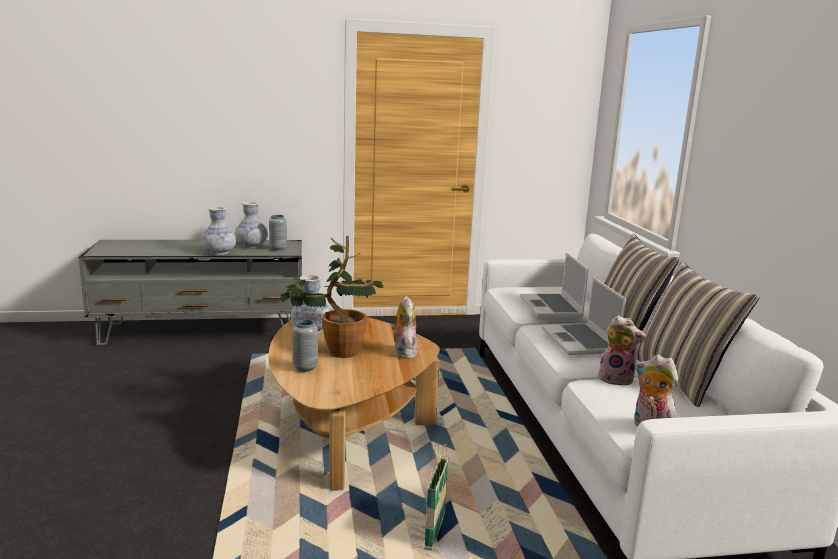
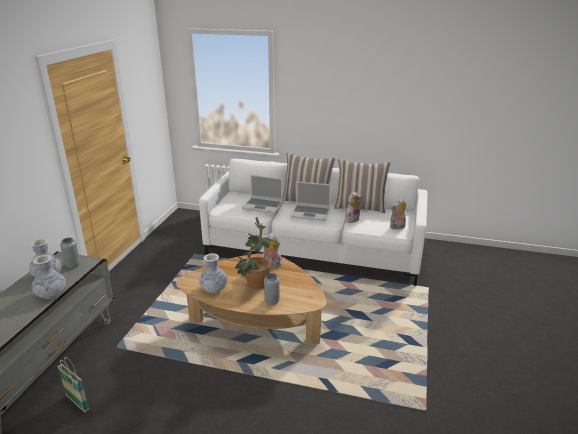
camera: 65 degrees left, 10 degrees up
basket [424,442,449,551] -> basket moved to [57,357,89,412]

